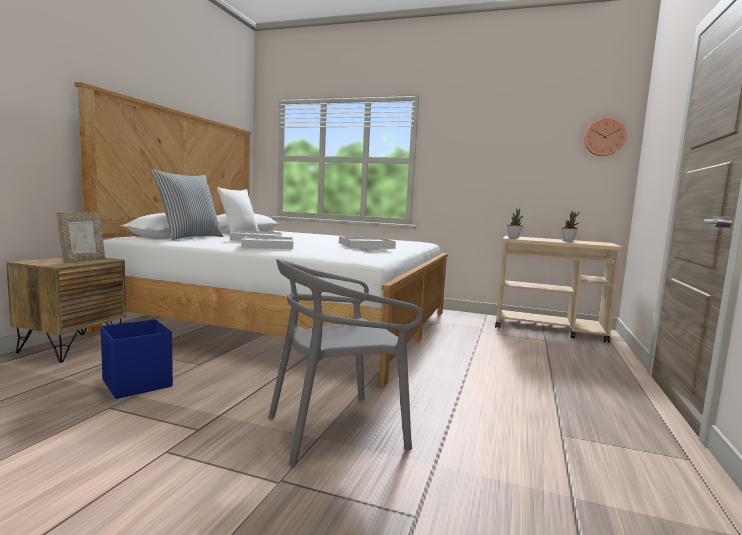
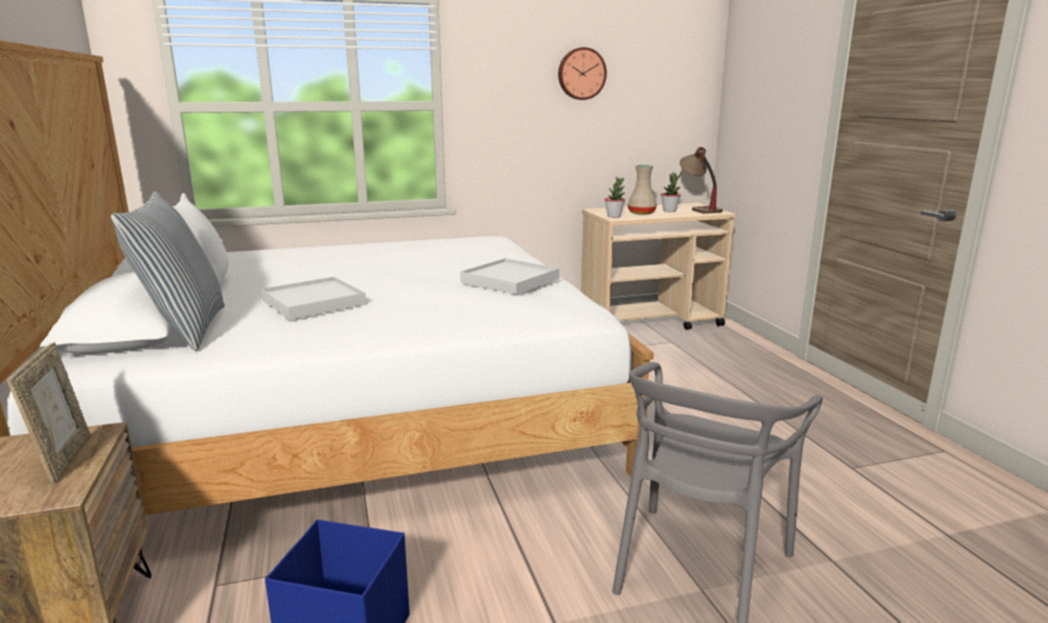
camera: 35 degrees left, 10 degrees up
white tray [241,236,293,249] -> none
wall clock [584,117,626,156] -> wall clock moved to [558,47,607,100]
none -> beige vase [628,165,657,215]
none -> table lamp [680,147,723,214]

